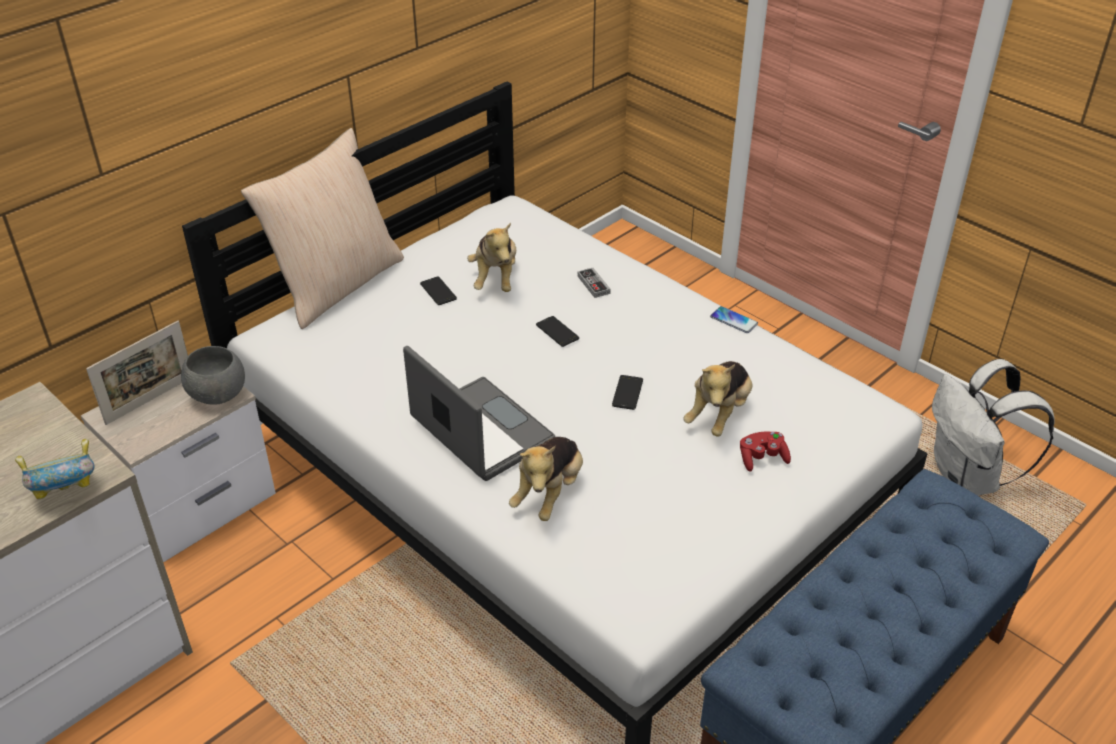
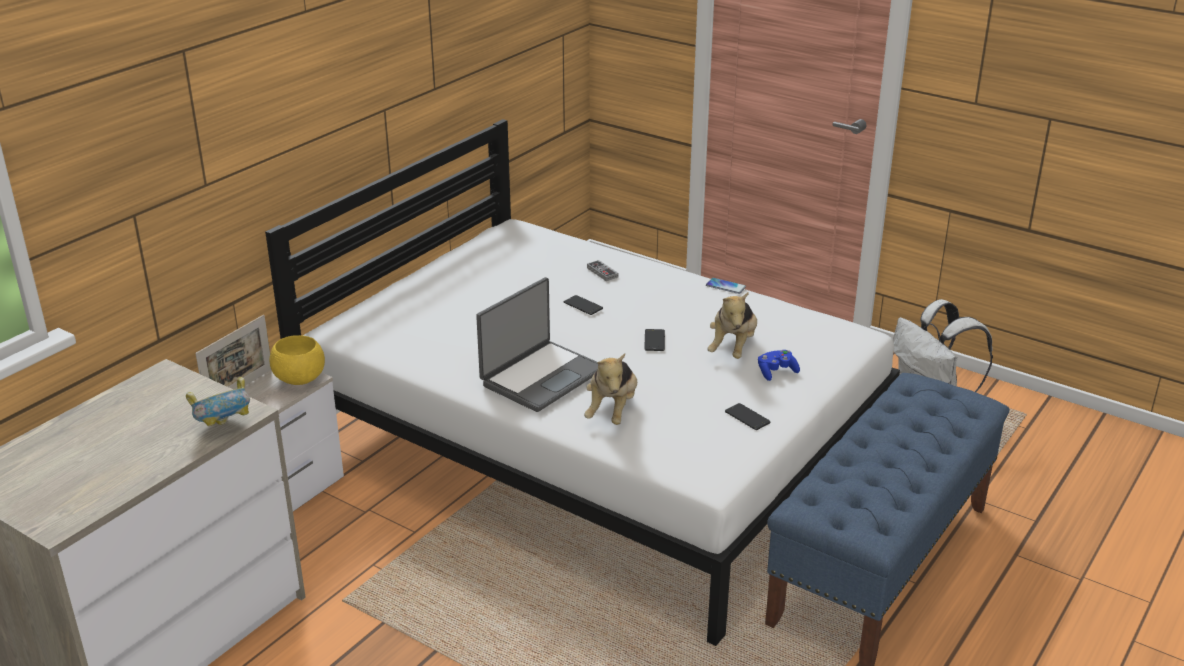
camera: 10 degrees left, 10 degrees down
grey bowl [181,346,245,405] -> yellow bowl [270,335,325,385]
beige pillow [241,128,404,329] -> none
laptop [403,346,555,481] -> laptop turned 90 degrees clockwise [476,277,598,412]
phone [420,277,457,305] -> phone moved to [725,403,770,430]
plush toy [467,222,516,292] -> none
red game controller [740,432,791,472] -> blue game controller [758,350,800,381]

